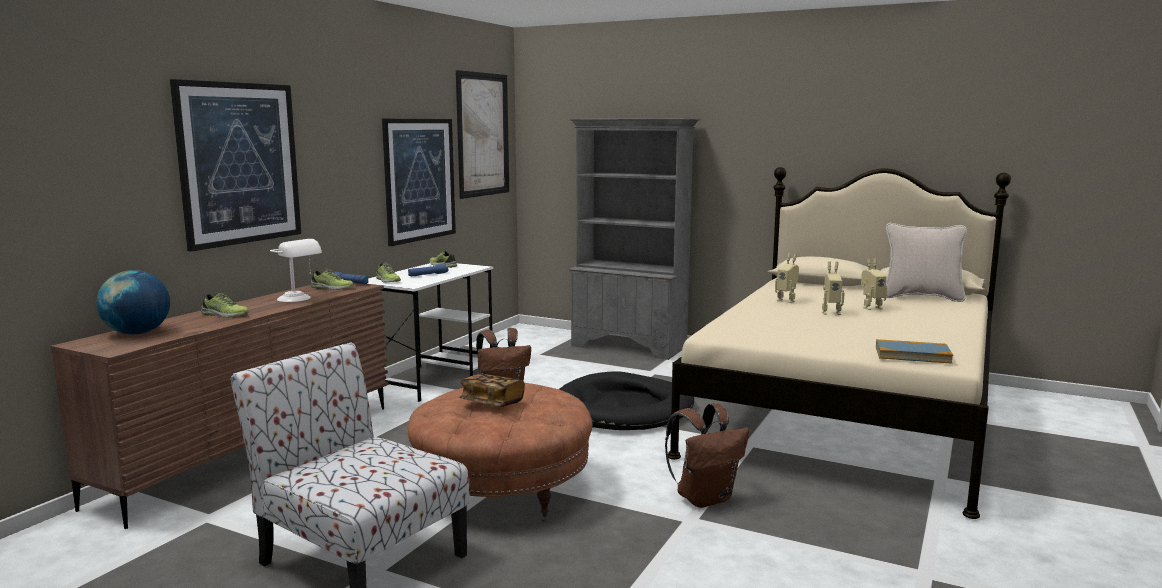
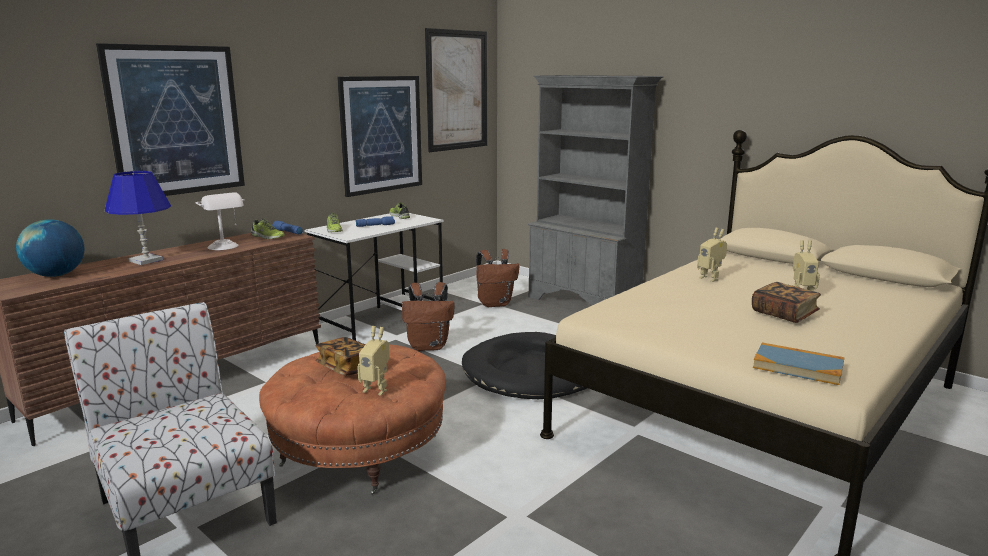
camera: 15 degrees right, 5 degrees up
shoe [201,292,249,318] -> blue table lamp [105,171,171,265]
brown backpack [665,403,749,508] -> brown backpack moved to [476,249,519,307]
toy robot [822,261,845,315] -> toy robot moved to [357,326,390,396]
beige pillow [886,223,967,302] -> none
none -> book [752,282,821,323]

